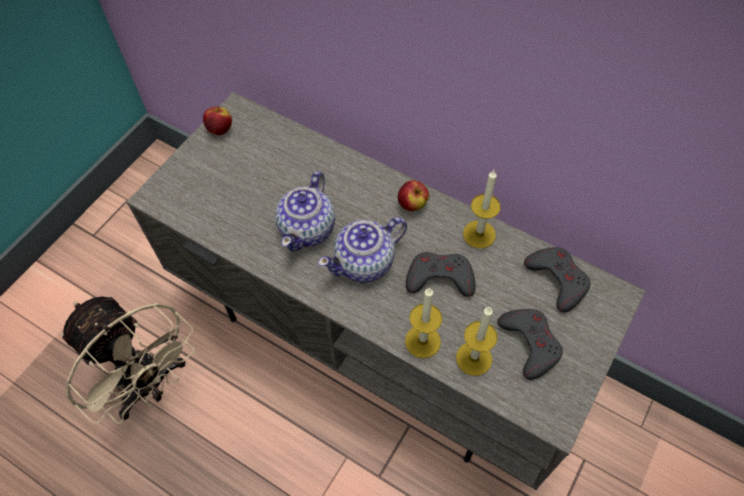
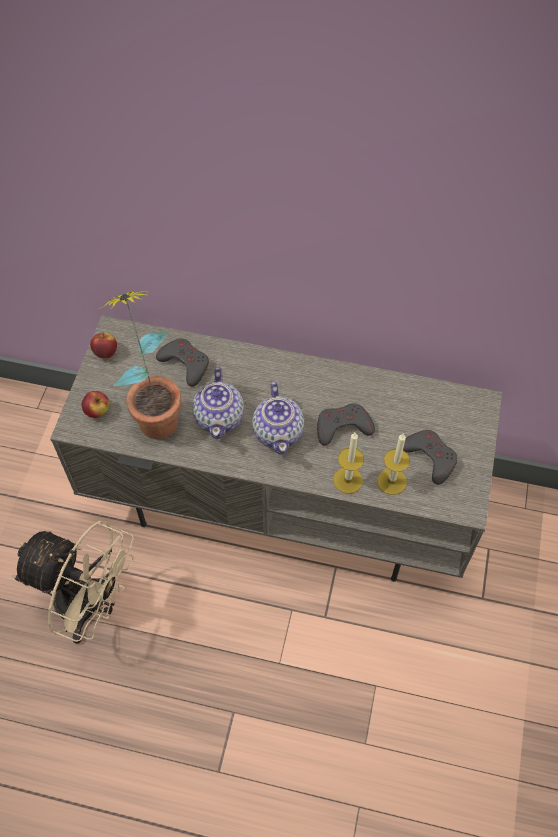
camera: 20 degrees left, 0 degrees up
teapot [318,217,407,283] -> teapot turned 45 degrees counterclockwise [252,381,304,455]
apple [398,180,429,211] -> apple moved to [82,391,110,418]
candle [463,170,501,248] -> none
grey game controller [524,247,591,312] -> grey game controller moved to [156,339,209,387]
none -> potted plant [99,291,181,439]

